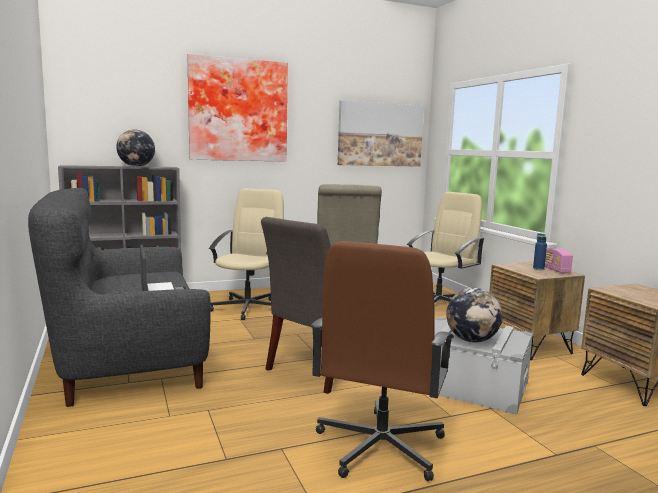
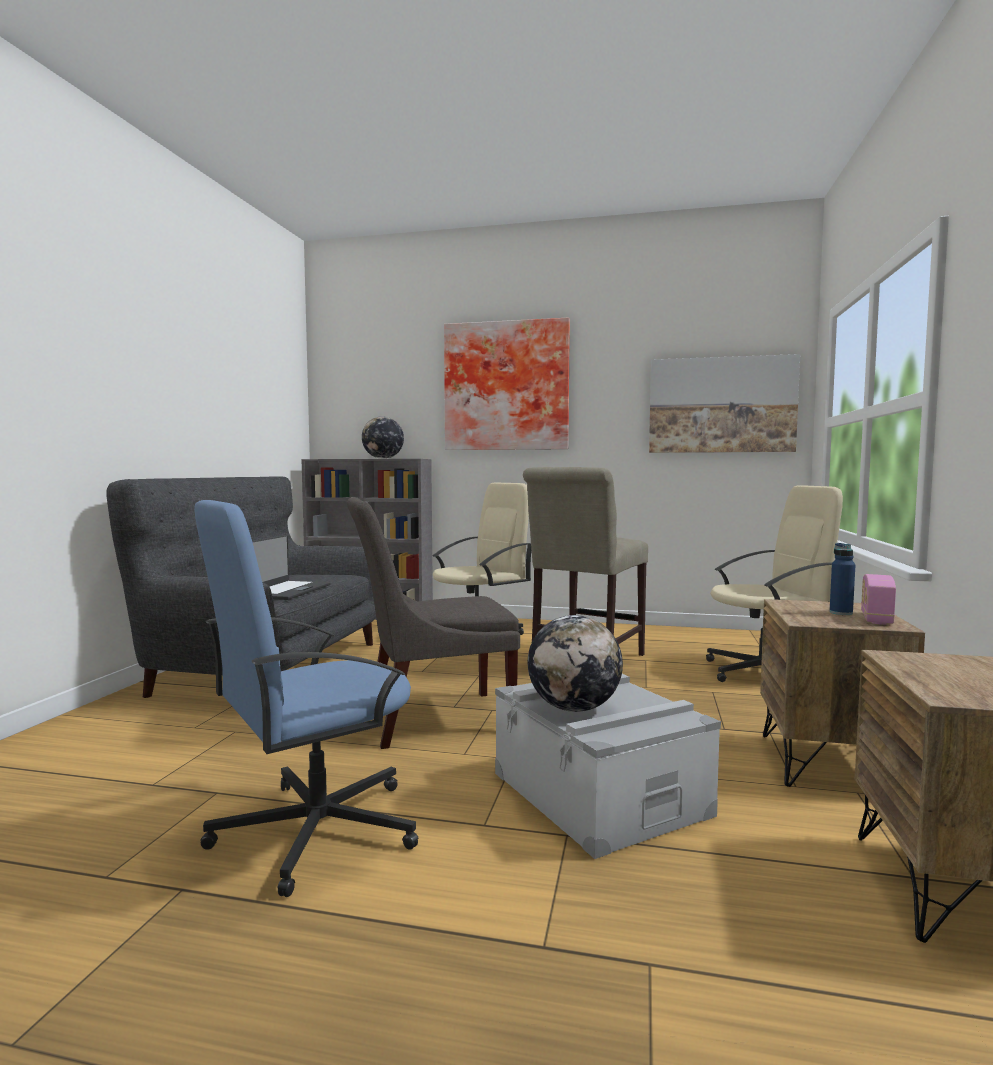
camera: 35 degrees right, 5 degrees down
brown office chair [311,241,454,481] -> blue office chair [194,500,418,897]

